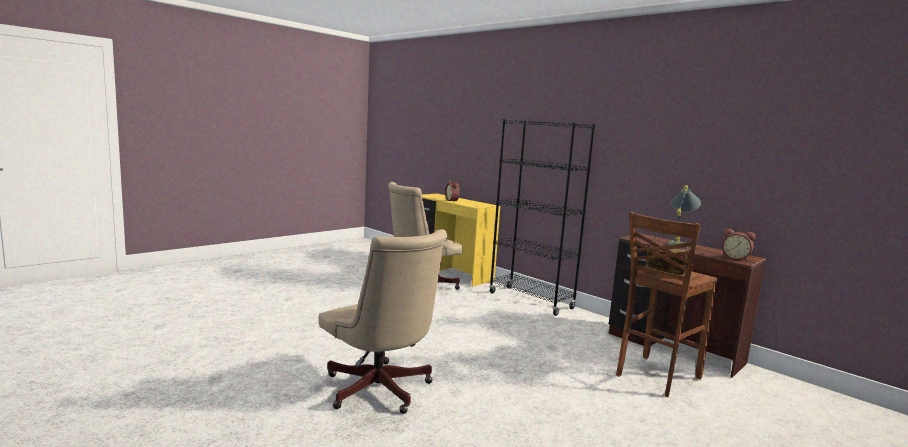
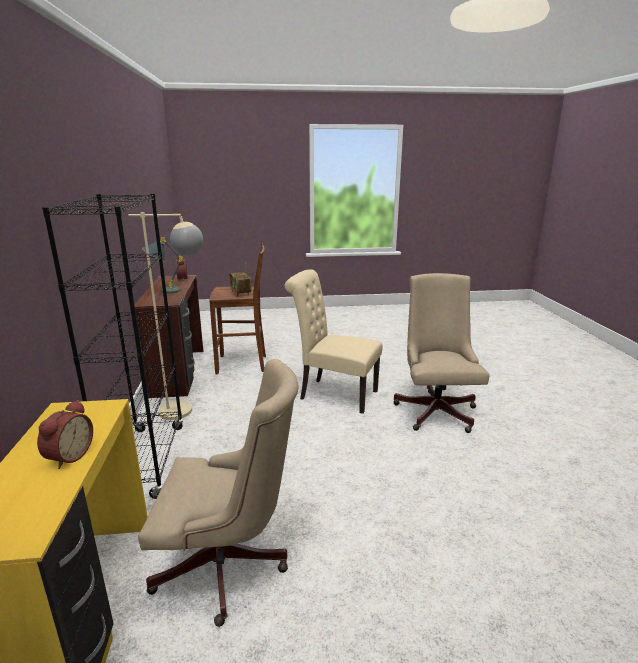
camera: 140 degrees left, 10 degrees up
none -> beige floor lamp [128,212,203,420]
none -> beige chair [285,269,383,414]

